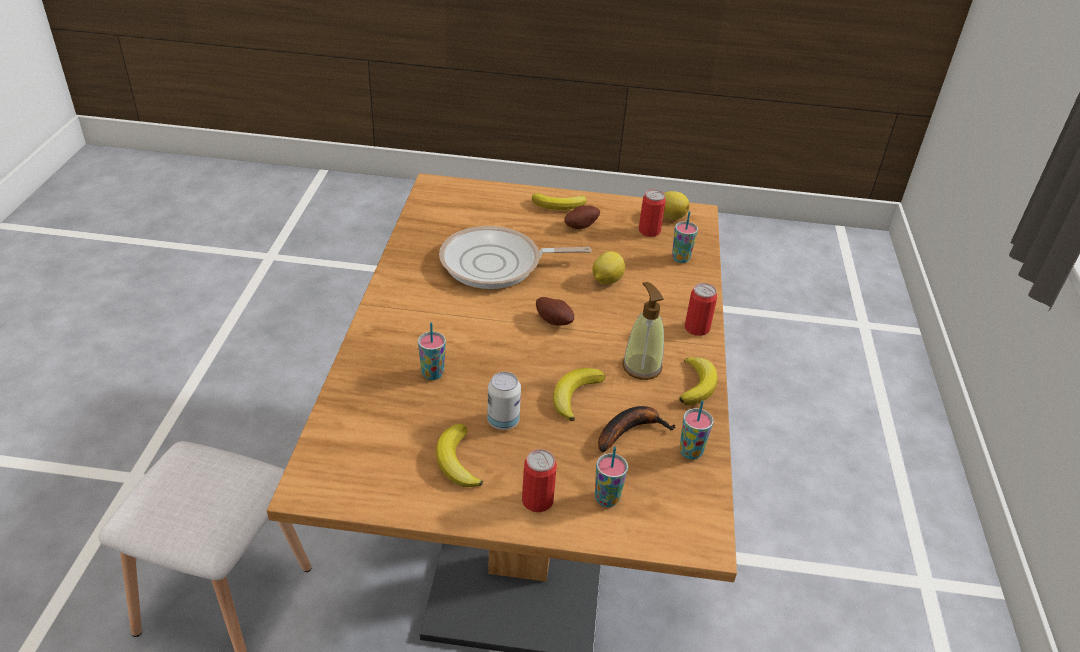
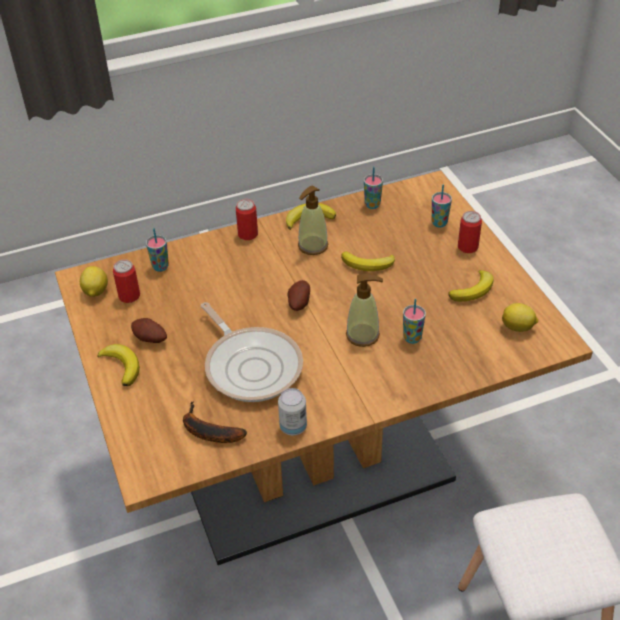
camera: 115 degrees left, 5 degrees up
can [487,372,521,430] -> can moved to [278,388,307,435]
lemon [592,251,625,285] -> lemon moved to [502,303,538,332]
banana [598,406,676,453] -> banana moved to [183,402,247,443]
none -> soap dispenser [346,274,383,347]

